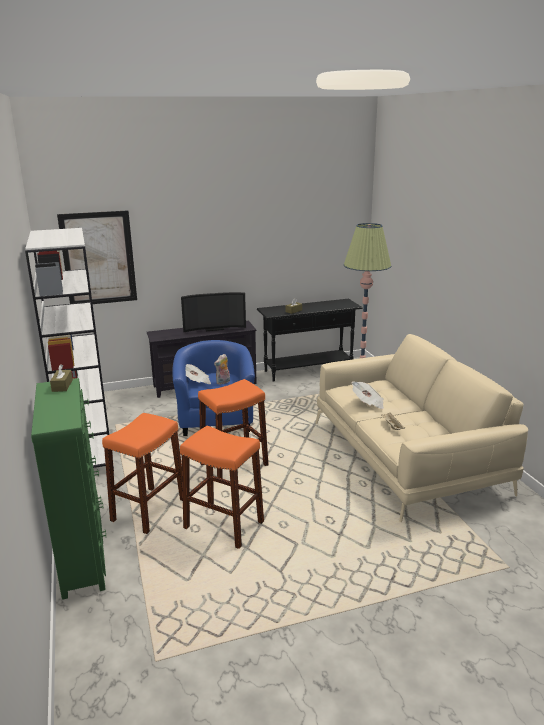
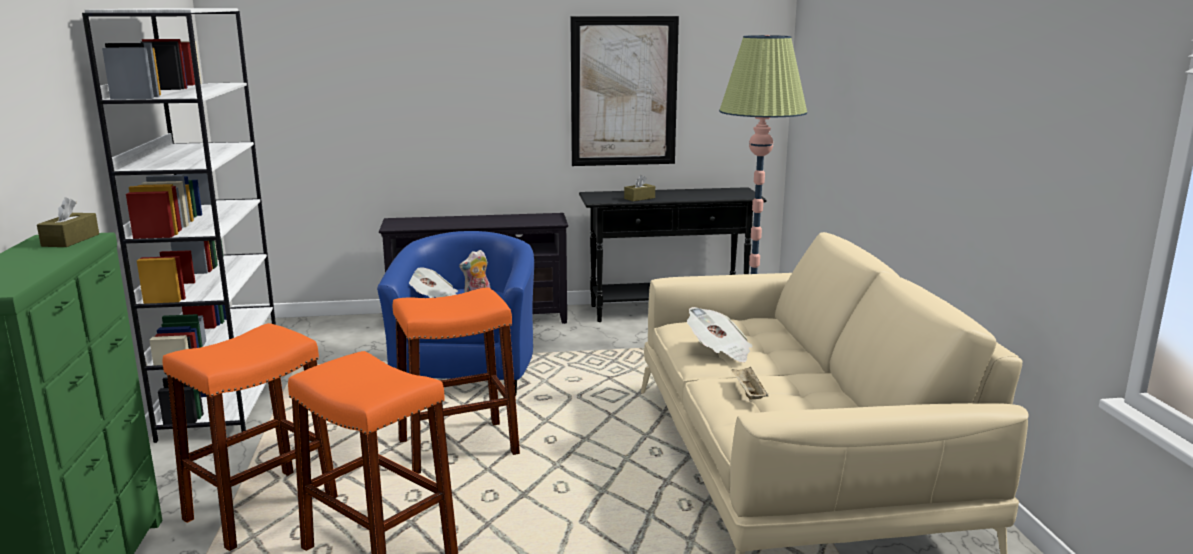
camera: 10 degrees right, 5 degrees down
picture [57,210,137,304] -> picture moved to [570,16,679,166]
television [181,292,246,332] -> none

